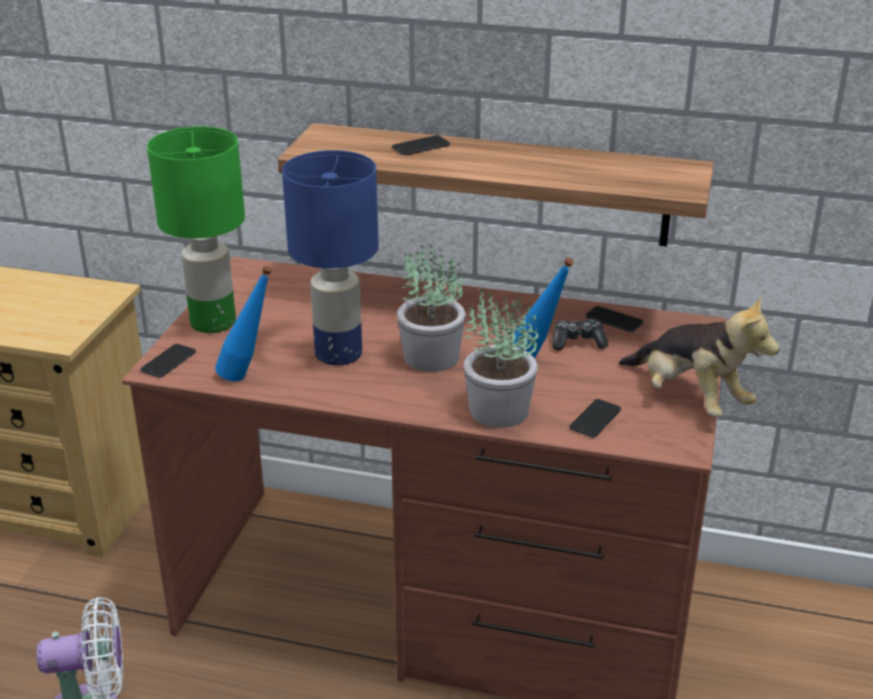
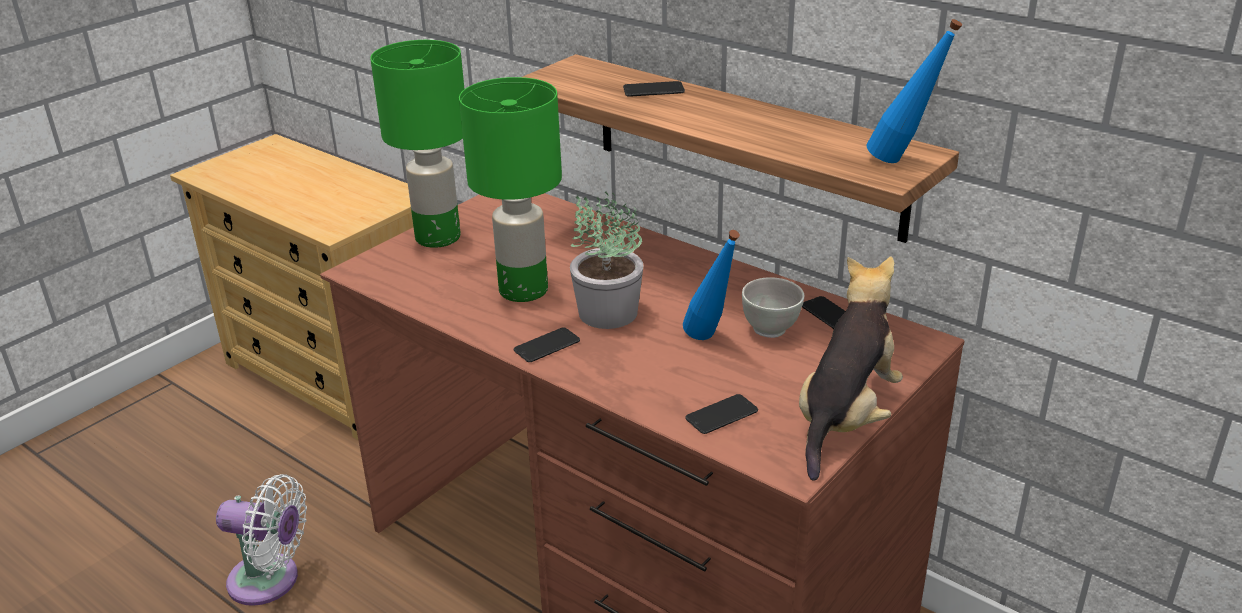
camera: 25 degrees right, 0 degrees up
phone [140,344,196,377] -> phone moved to [514,327,580,362]
blue bottle [215,266,272,382] -> blue bottle moved to [866,19,962,163]
blue table lamp [282,150,379,365] -> green table lamp [459,77,562,302]
potted plant [464,288,539,428] -> none
game controller [552,319,608,350] -> white bowl [742,277,804,338]
plush toy [619,295,780,417] -> plush toy turned 135 degrees counterclockwise [799,257,903,481]

